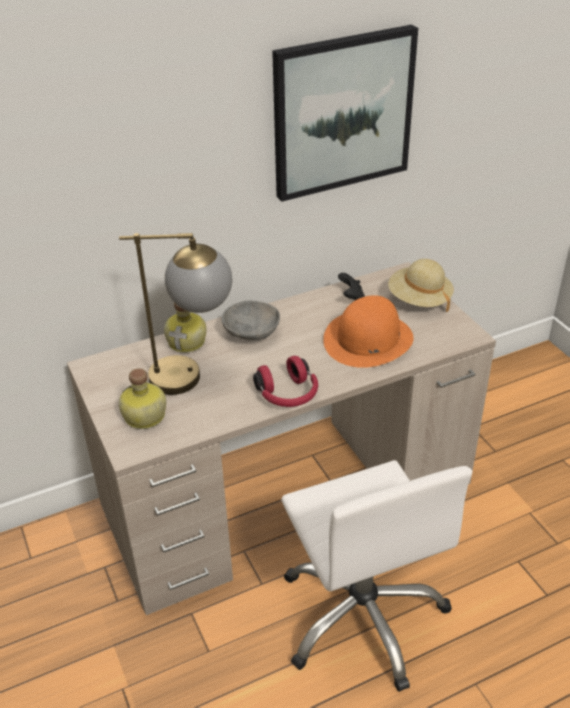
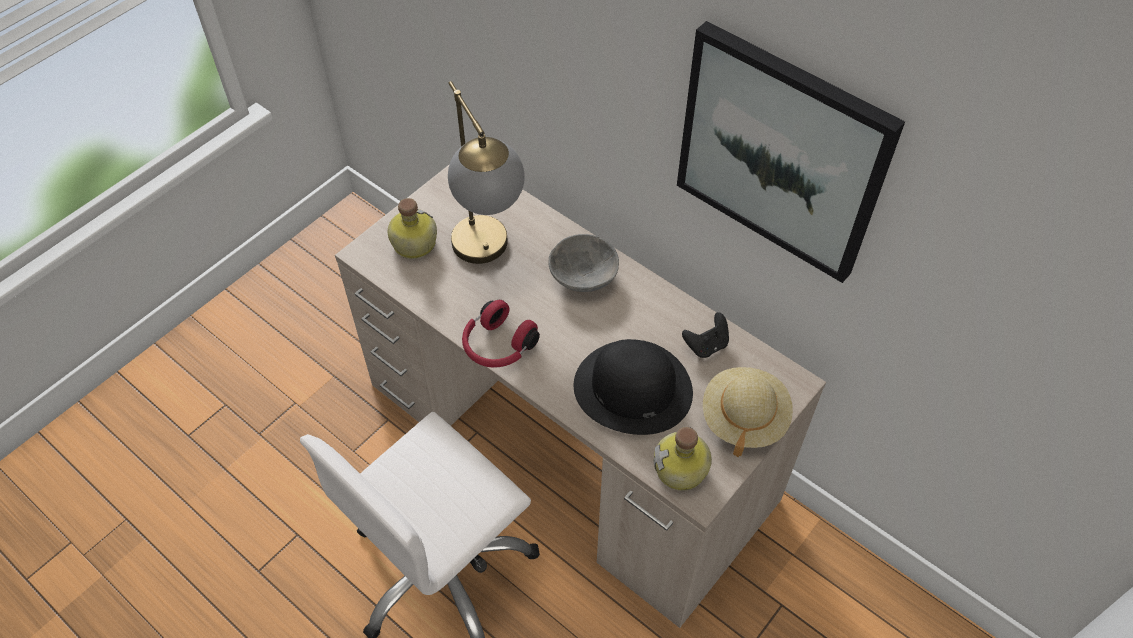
camera: 65 degrees right, 15 degrees up
bottle [164,303,206,353] -> bottle moved to [653,427,712,491]
orange hat [323,295,414,368] -> black hat [574,339,693,435]

